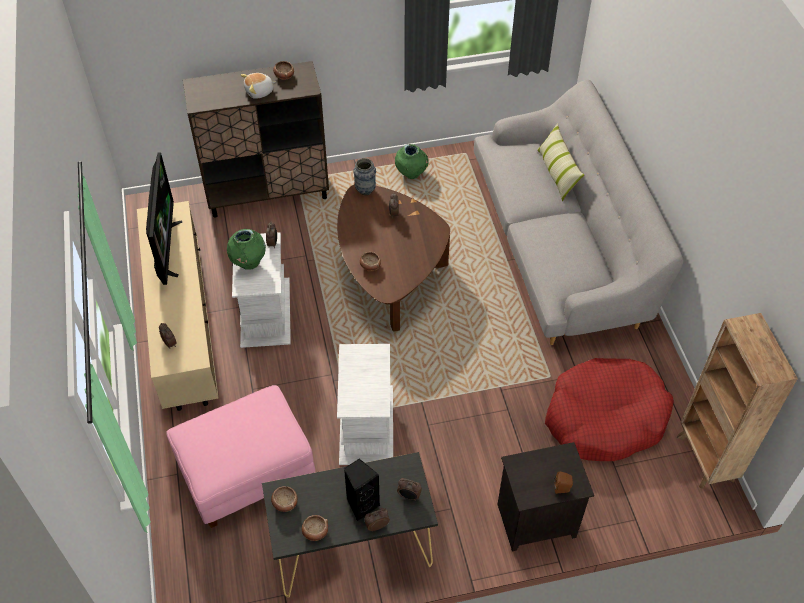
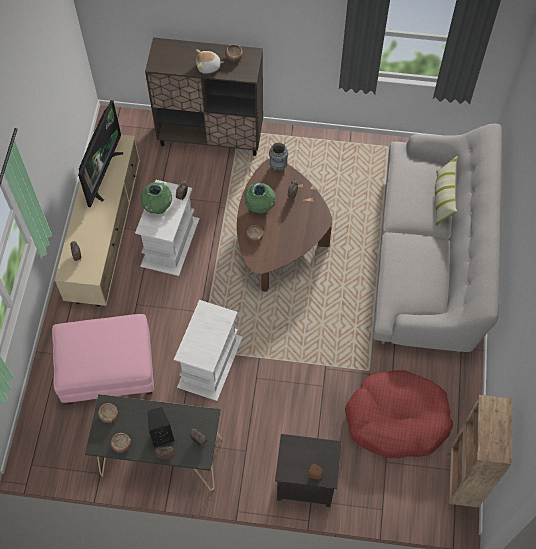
camera: 20 degrees right, 10 degrees up
green vase [395,144,429,179] -> green vase moved to [245,182,276,213]

